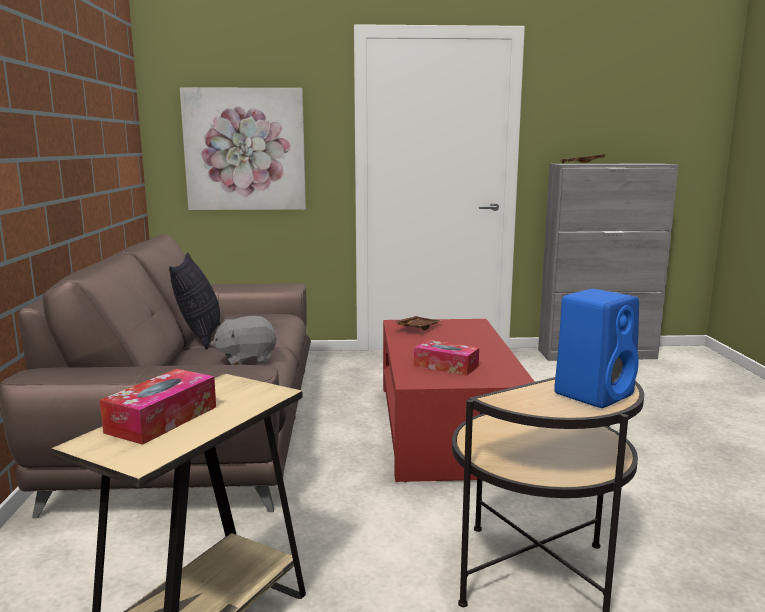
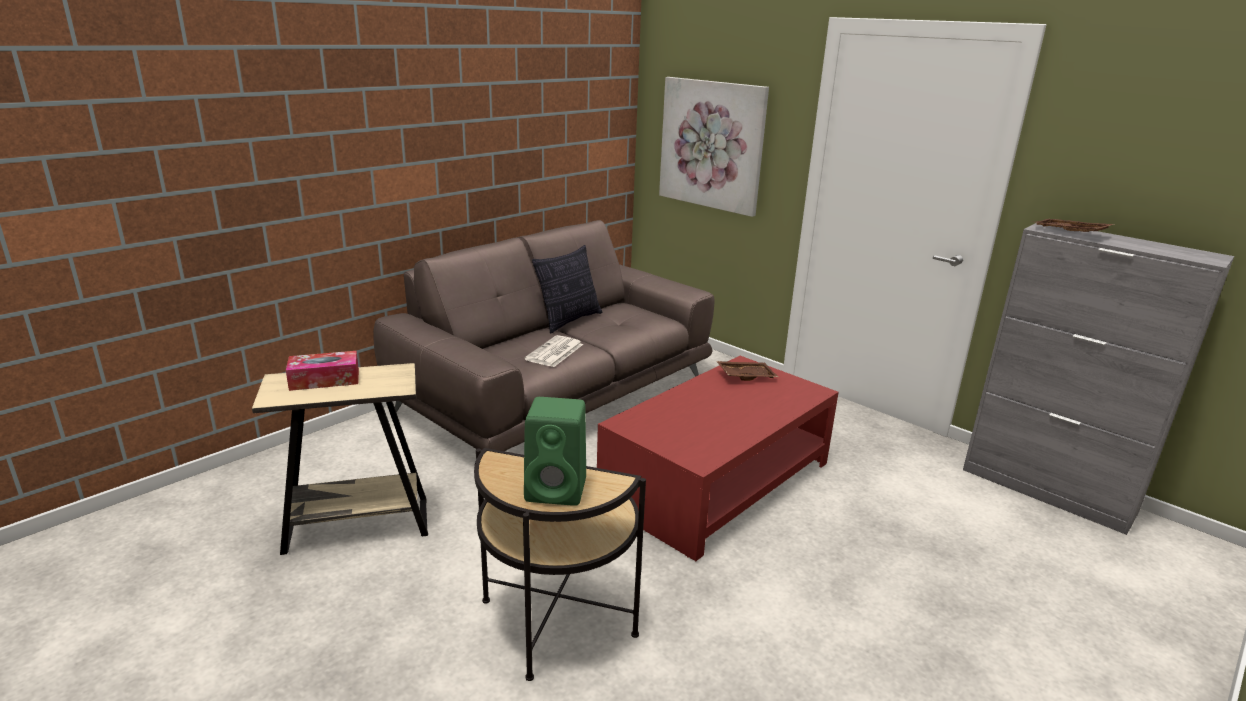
camera: 45 degrees right, 10 degrees up
grey plush toy [210,316,277,365] -> newspaper [524,335,583,367]
tissue box [414,340,479,376] -> none
blue speaker [554,289,639,408] -> green speaker [524,397,586,506]

